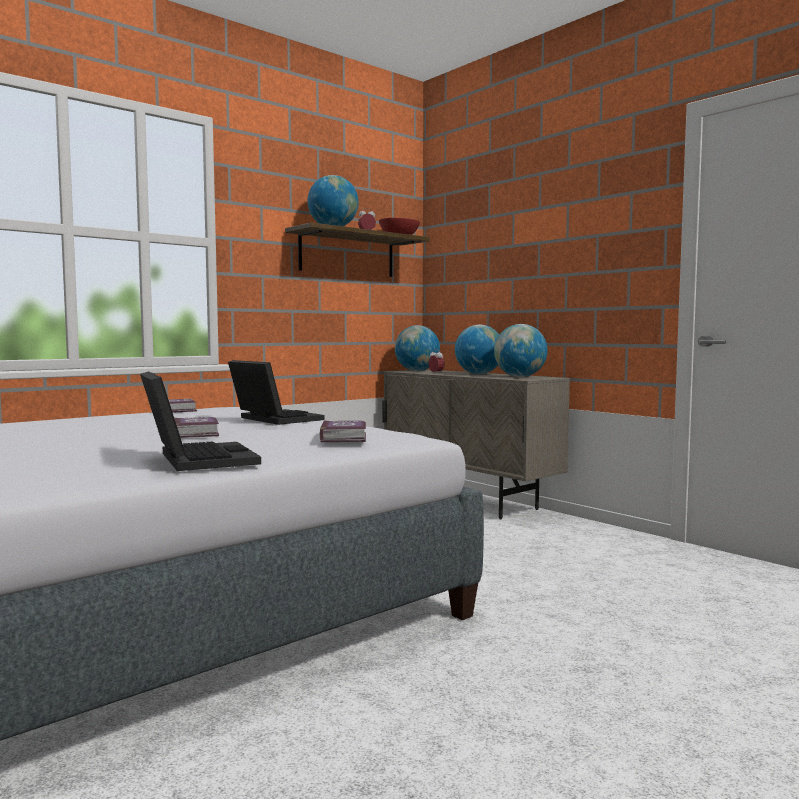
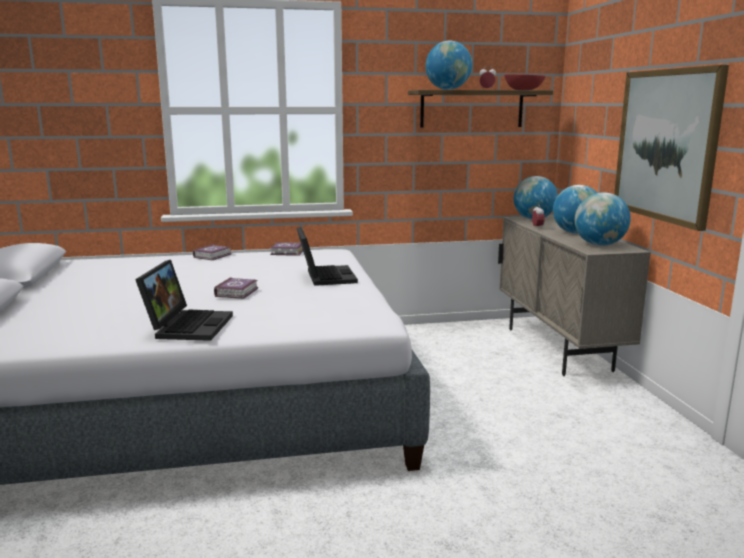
camera: 30 degrees right, 10 degrees up
book [319,420,366,442] -> book moved to [193,245,232,260]
none -> picture [614,65,729,231]

